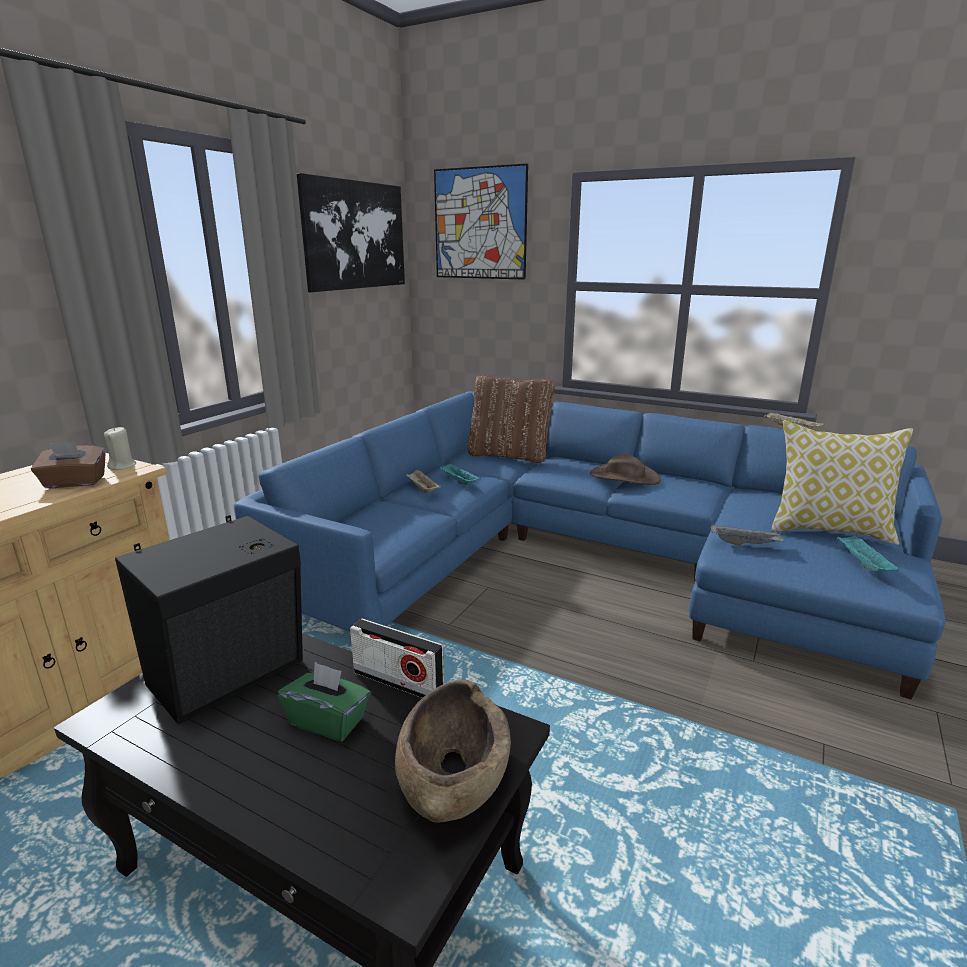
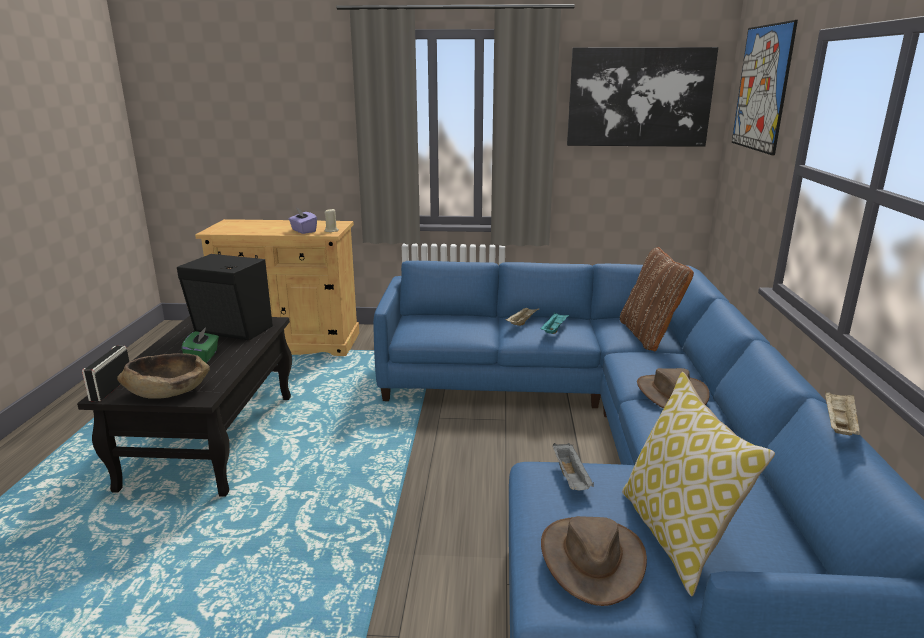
camera: 65 degrees right, 0 degrees up
brown tissue box [31,442,106,488] -> purple tissue box [289,208,317,234]
radio [350,619,444,698] -> radio moved to [82,345,129,402]
turquoise tray [837,535,900,572] -> brown hat [541,516,647,606]

